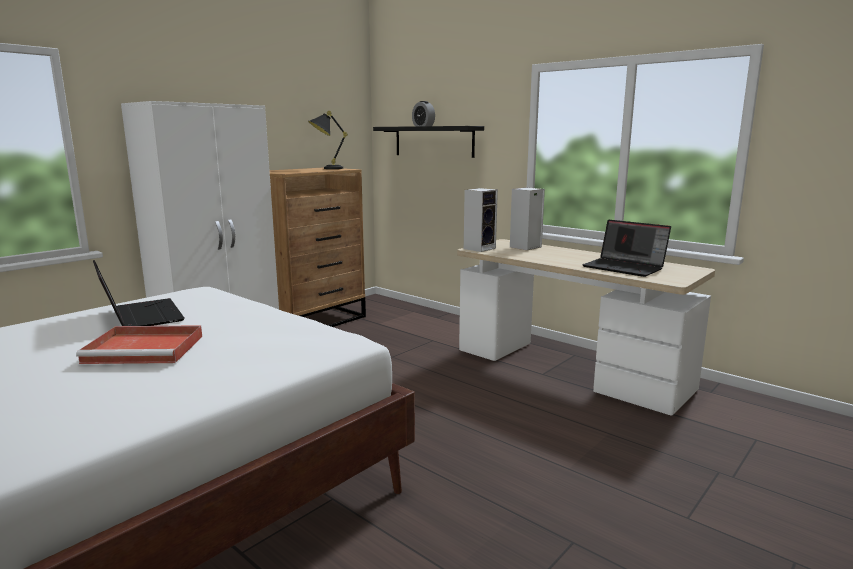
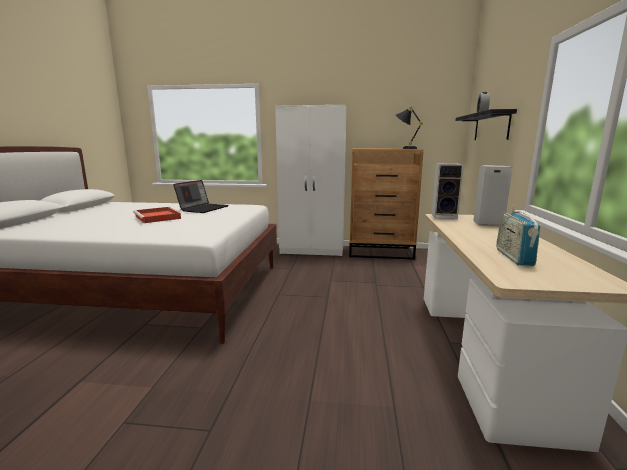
camera: 55 degrees right, 0 degrees up
laptop [582,220,671,277] -> radio [496,205,541,266]

